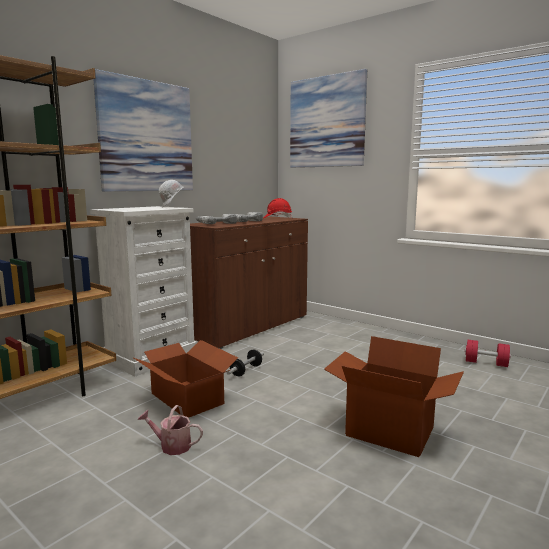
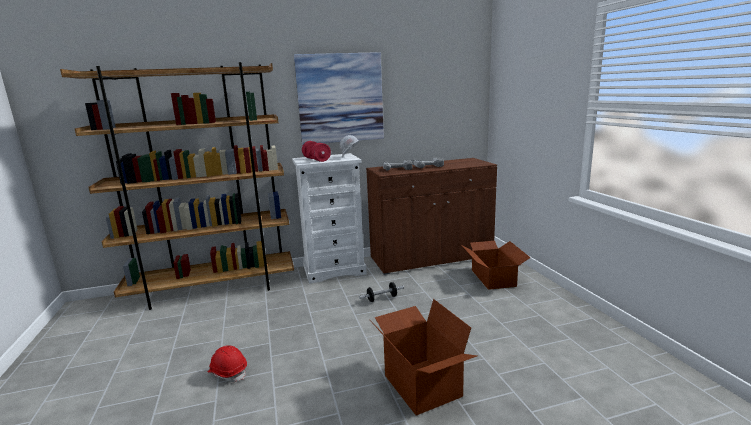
camera: 35 degrees right, 5 degrees up
cardboard box [134,340,238,418] -> cardboard box moved to [462,241,531,290]
watering can [138,405,203,455] -> none
red hard hat [264,198,292,218] -> red hard hat moved to [207,345,247,382]
picture [290,69,367,168] -> none
red dumbbell [465,340,511,367] -> red dumbbell moved to [302,141,331,162]

